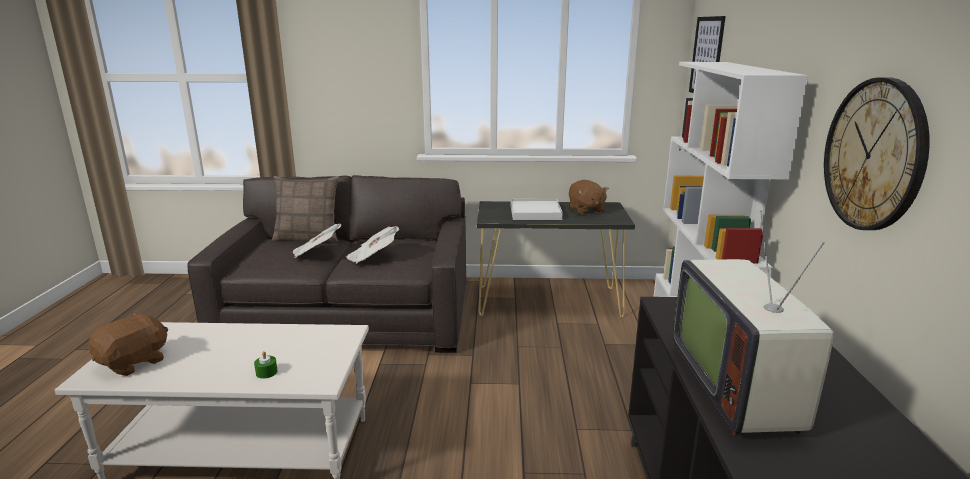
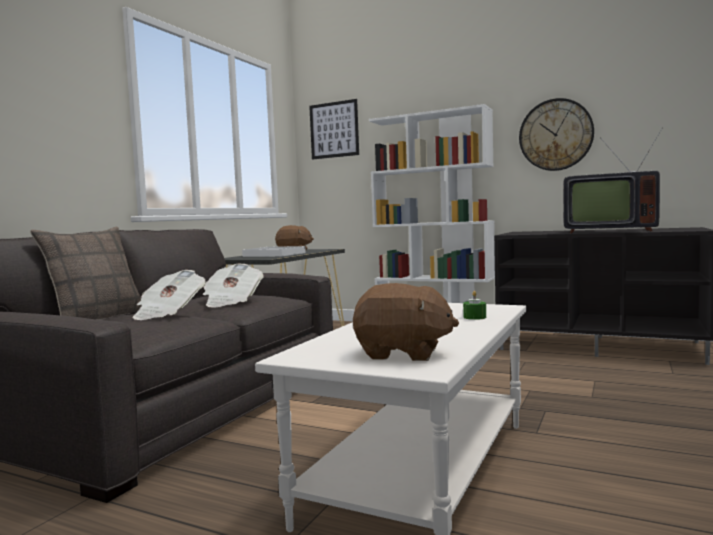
camera: 65 degrees left, 15 degrees down
brown plush toy [89,313,168,376] -> brown plush toy turned 135 degrees clockwise [353,283,459,361]

